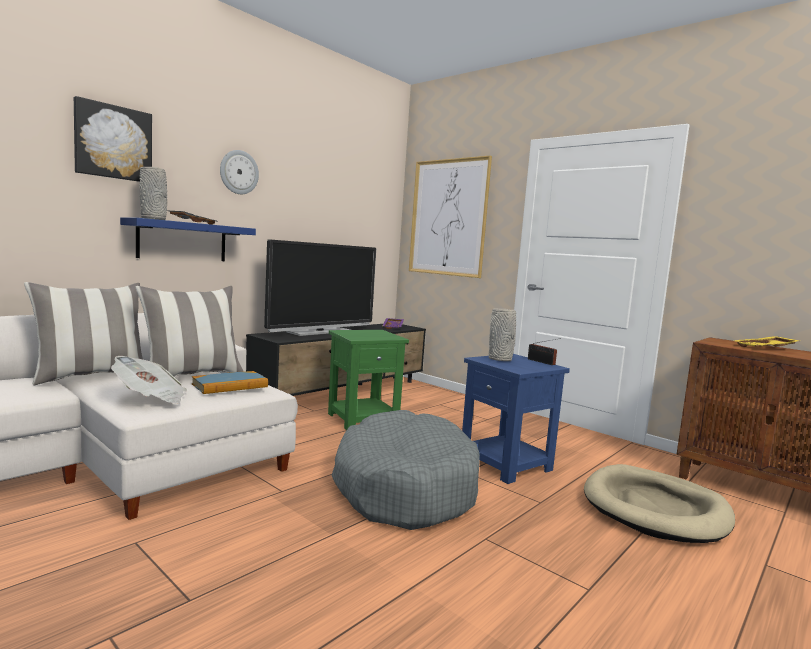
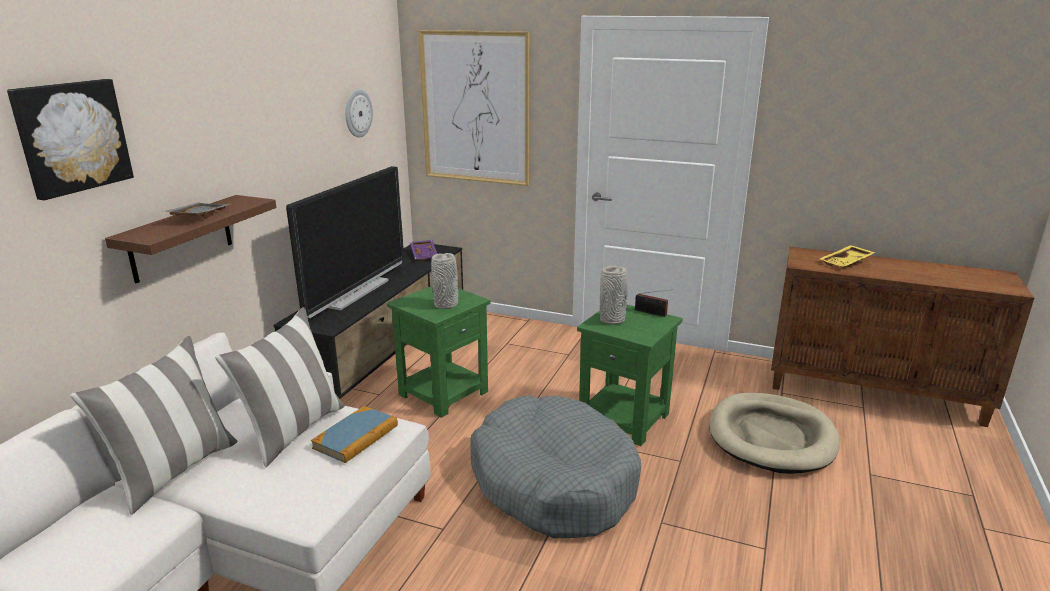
camera: 20 degrees left, 15 degrees up
newspaper [111,356,187,404] -> none
blue shelf [120,217,256,261] -> brown shelf [105,195,276,283]
grey vase [139,167,167,220] -> grey vase moved to [431,253,458,309]
wall clock [220,150,259,194] -> wall clock moved to [345,89,373,137]
blue side table [462,354,570,484] -> green side table [577,305,683,446]

